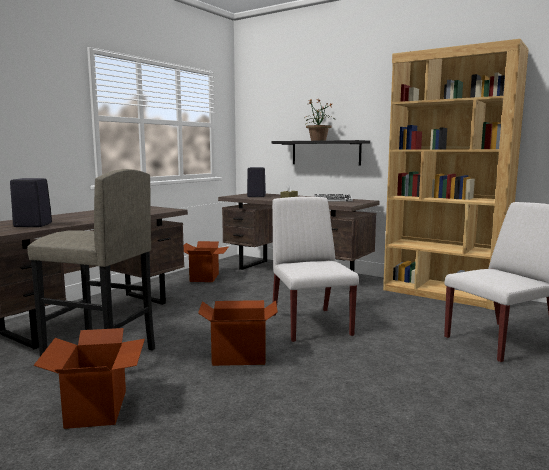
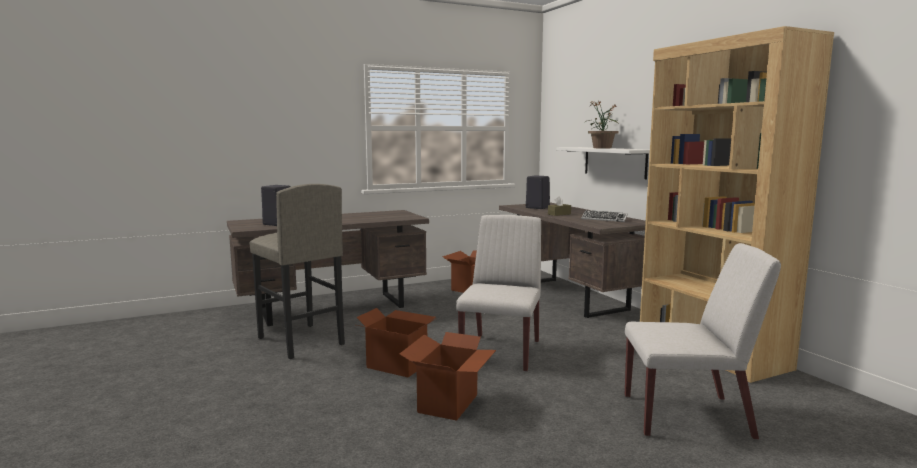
camera: 30 degrees right, 0 degrees up
cardboard box [33,328,145,429] -> cardboard box moved to [400,332,496,421]
black shelf [272,140,370,166] -> white shelf [556,147,650,179]

